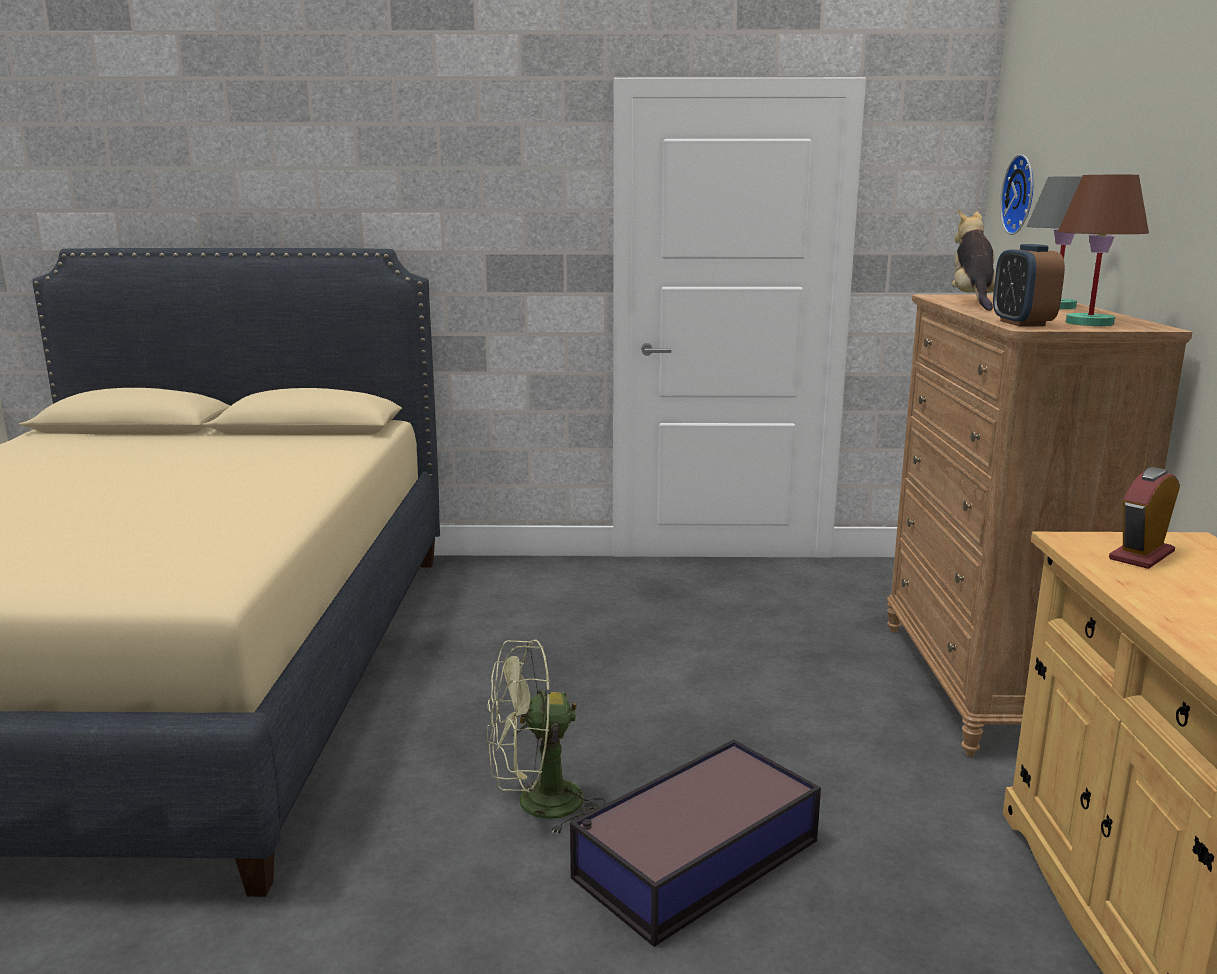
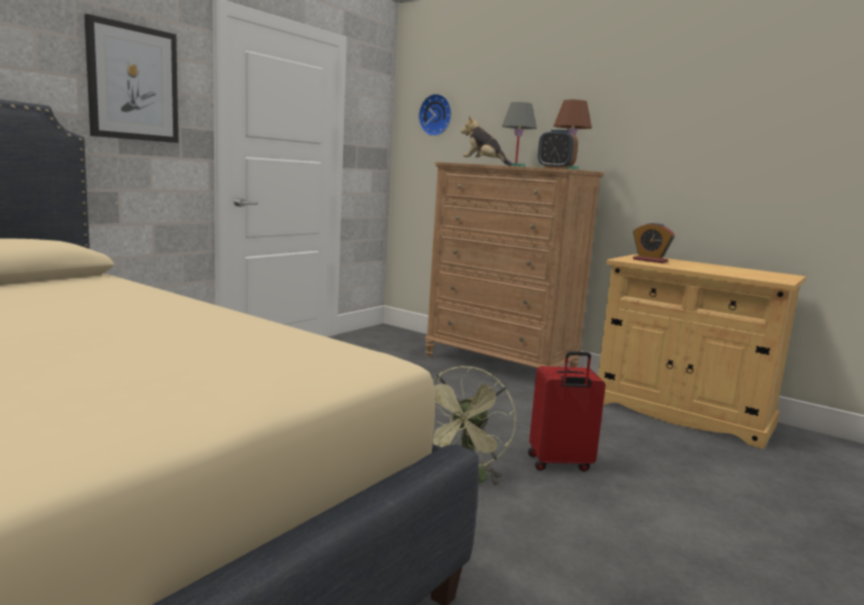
camera: 55 degrees left, 5 degrees down
storage box [570,739,821,947] -> red suitcase [528,351,606,472]
alarm clock [1109,467,1180,569] -> alarm clock turned 45 degrees counterclockwise [633,222,675,263]
none -> picture [84,14,178,143]

